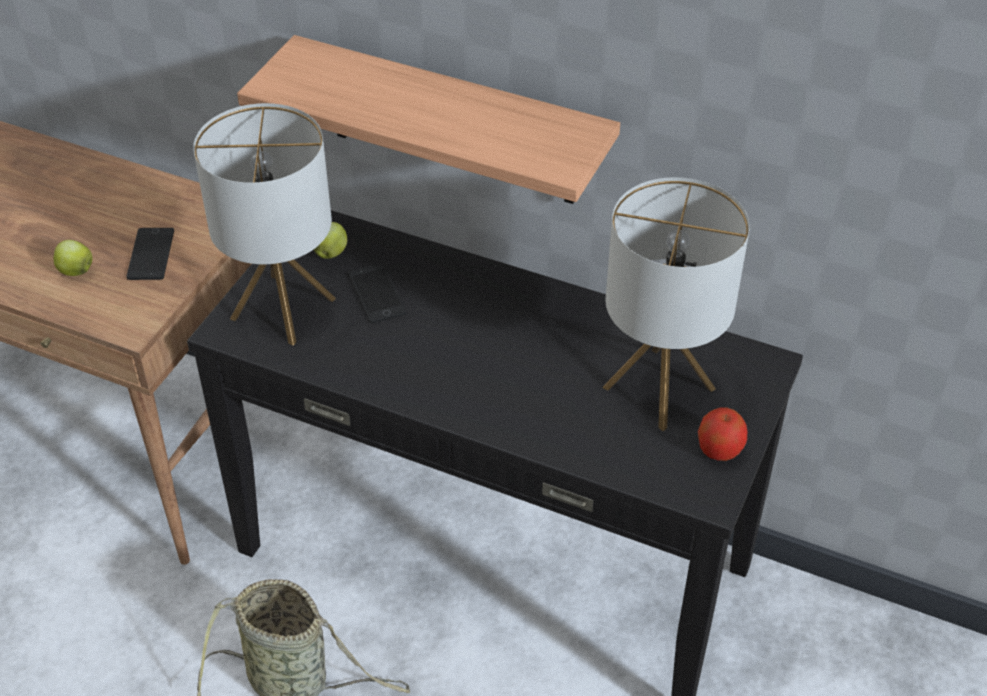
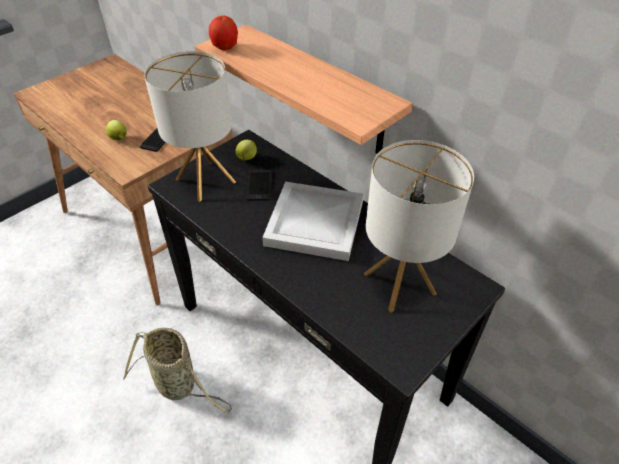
camera: 20 degrees right, 0 degrees up
apple [698,407,747,461] -> apple moved to [209,15,238,50]
none -> white tray [262,181,364,261]

